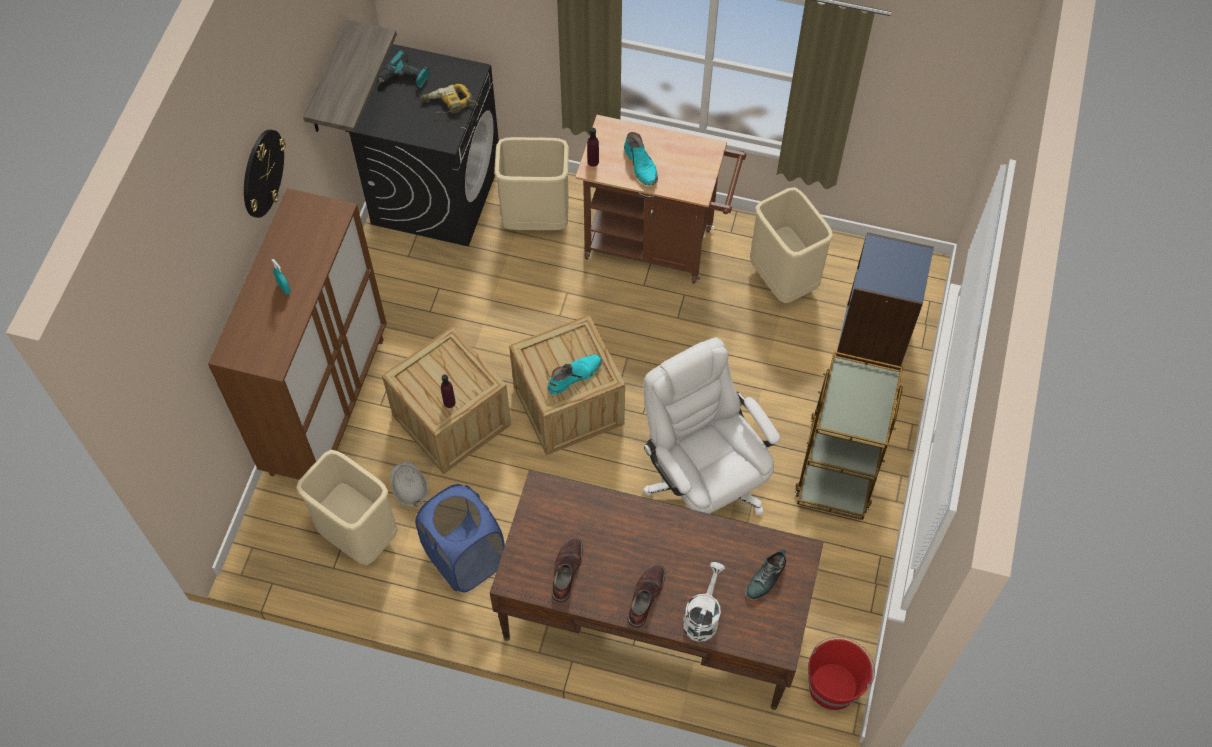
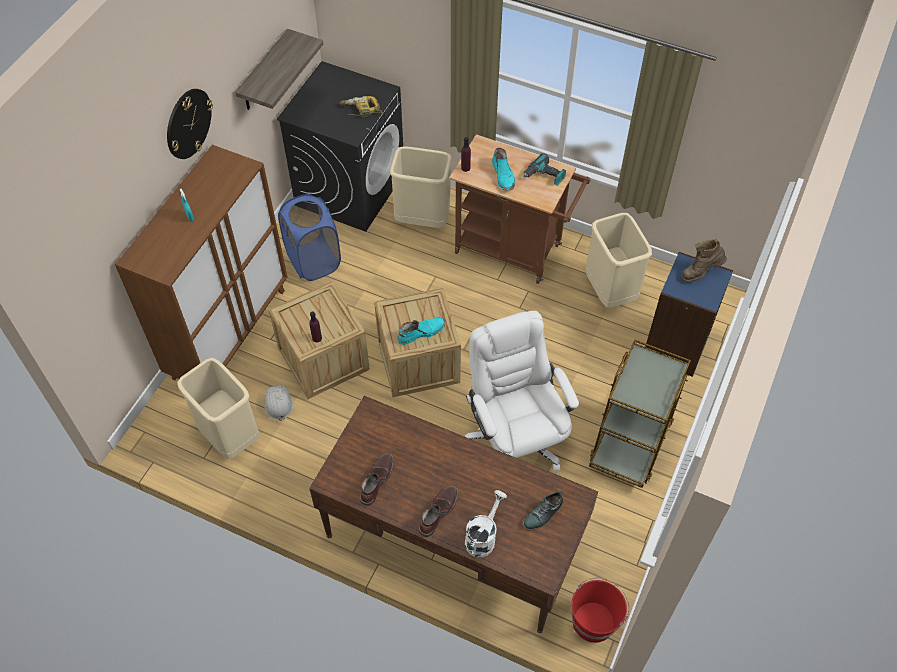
camera: 10 degrees right, 5 degrees down
power drill [378,50,429,88] -> power drill moved to [523,153,566,186]
blue laundry basket [415,484,505,592] -> blue laundry basket moved to [278,194,341,281]
none -> brown boot [681,239,727,282]

